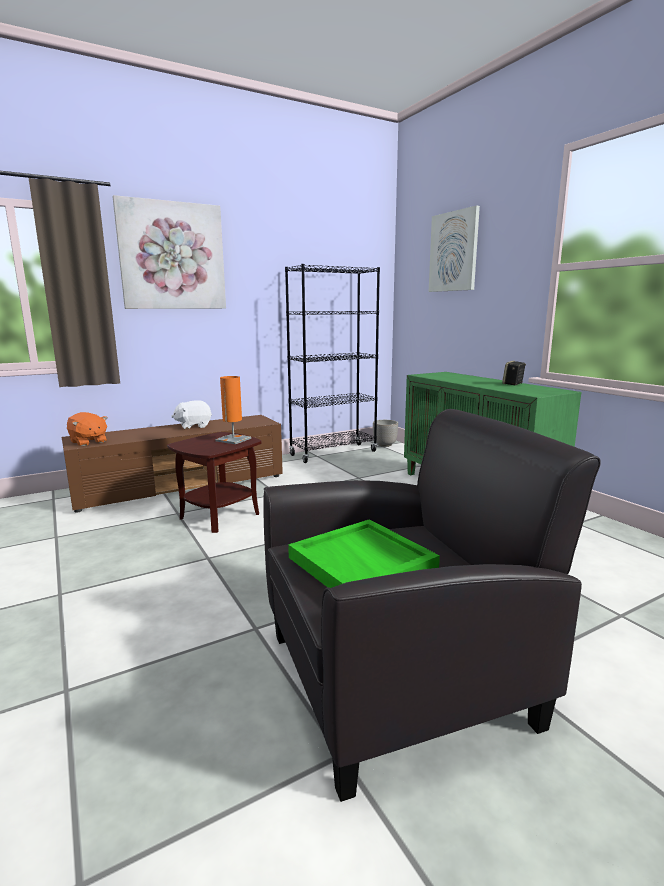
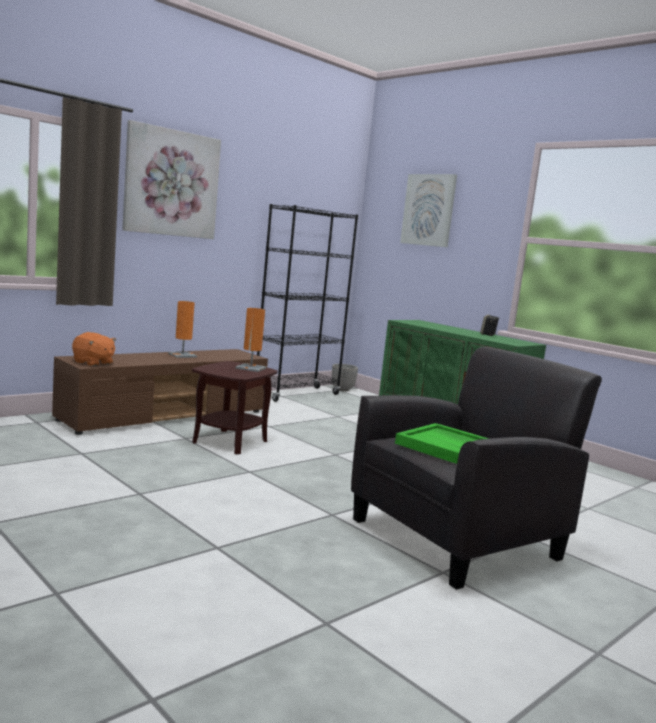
camera: 15 degrees left, 5 degrees down
white plush toy [171,400,212,429] -> orange table lamp [168,301,197,358]

